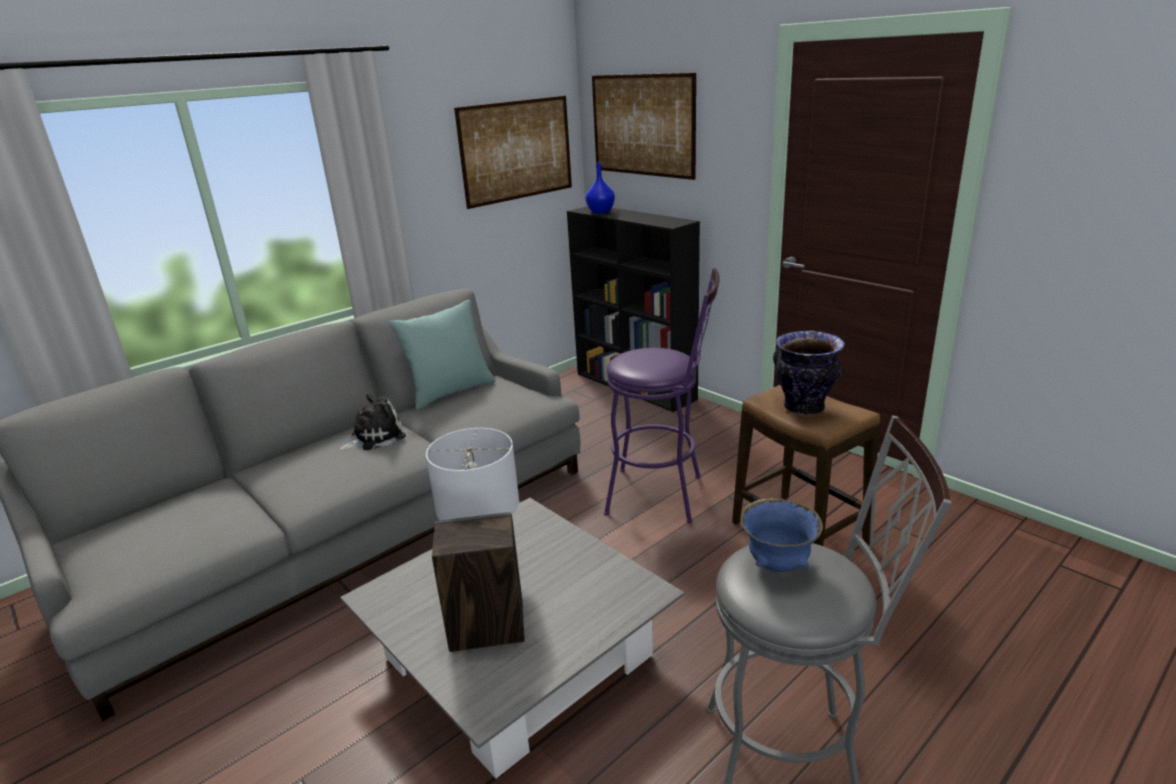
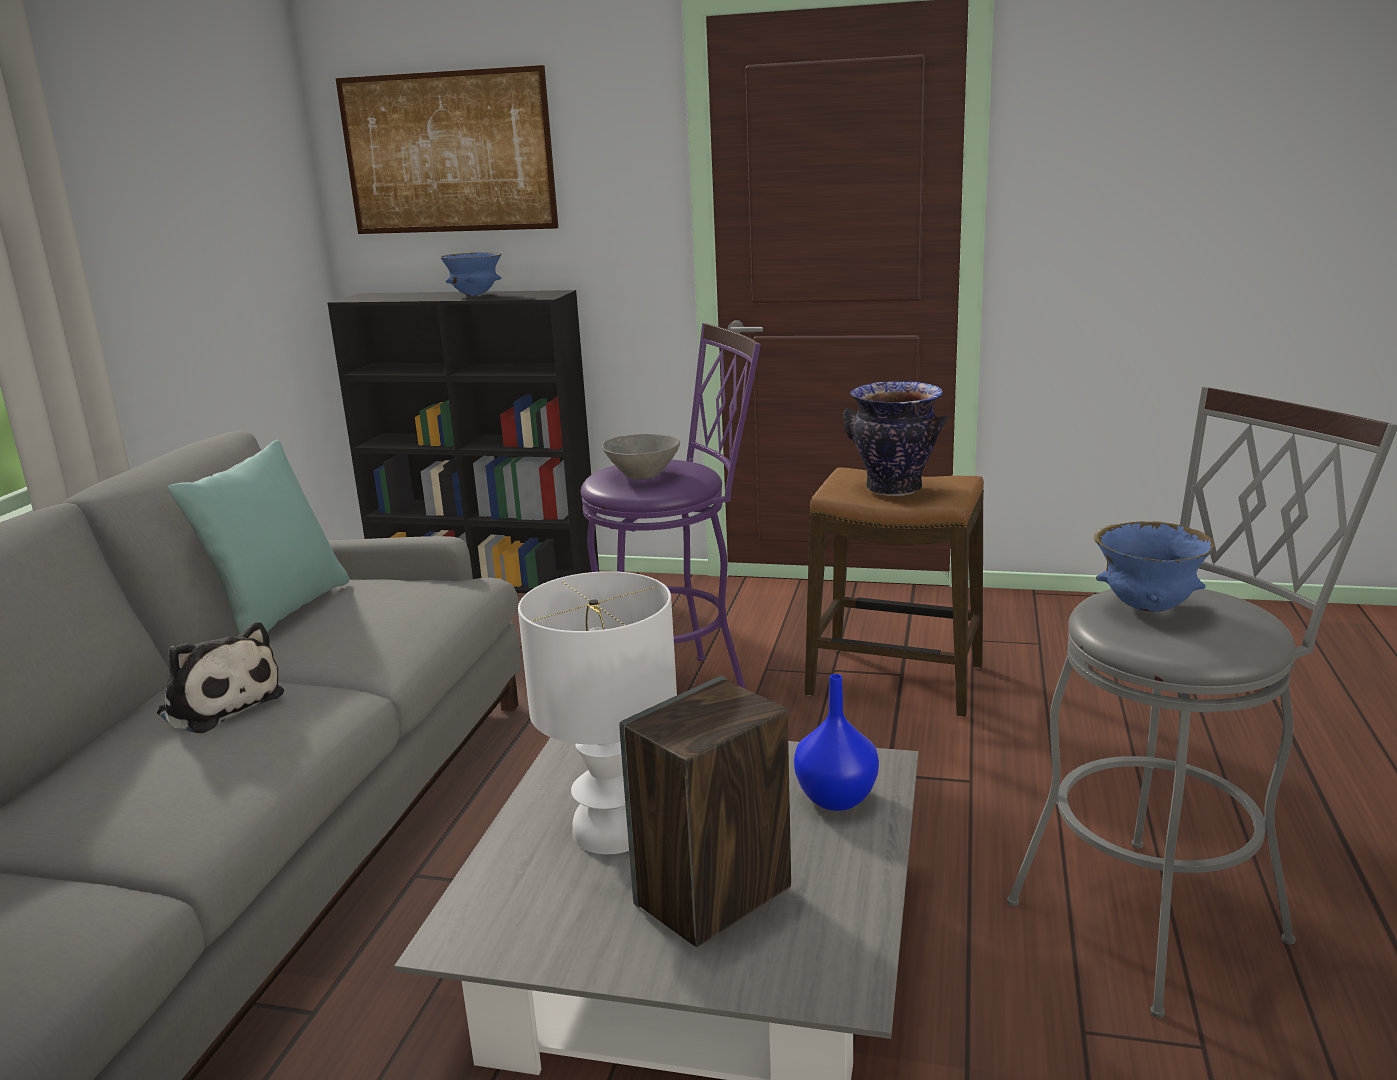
camera: 35 degrees left, 5 degrees down
plush toy [339,394,406,450] -> plush toy turned 105 degrees clockwise [157,622,284,733]
picture [454,96,572,209] -> none
blue vase [585,162,615,214] -> blue vase moved to [794,674,879,811]
none -> blue bowl [440,252,502,296]
none -> grey bowl [602,434,680,480]

